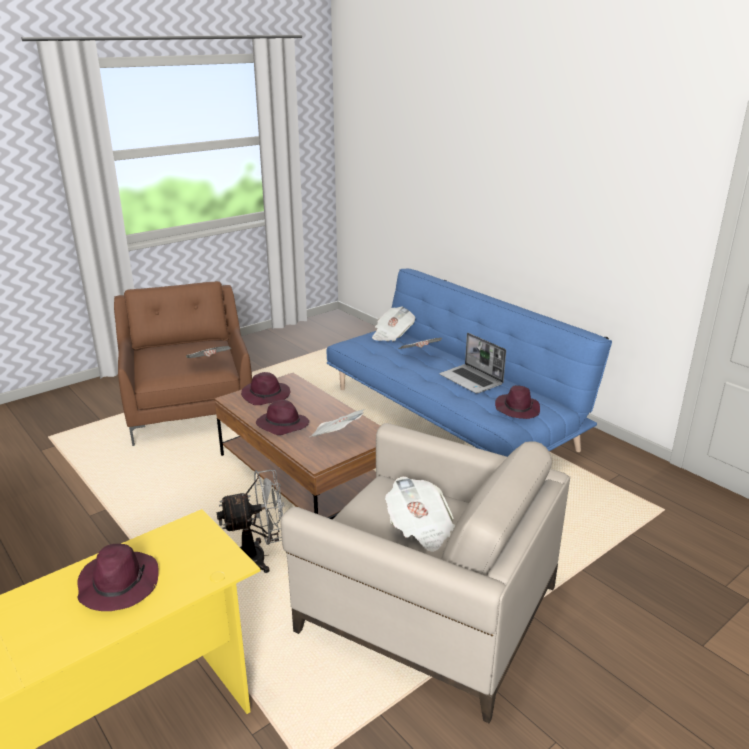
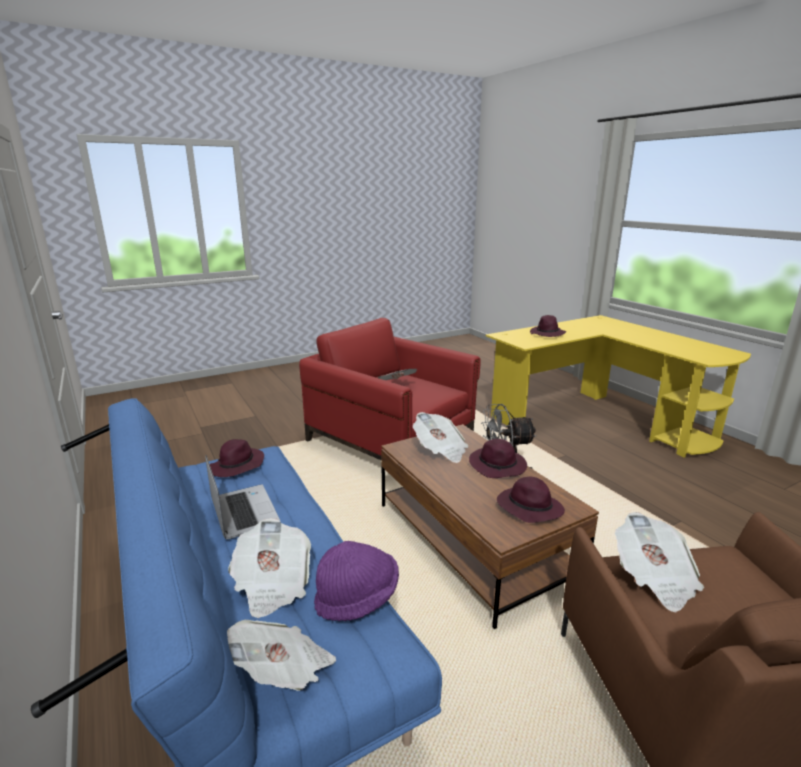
camera: 170 degrees left, 5 degrees down
beige armchair [281,423,570,723] -> red armchair [299,318,481,460]
none -> purple hat [314,541,399,621]

